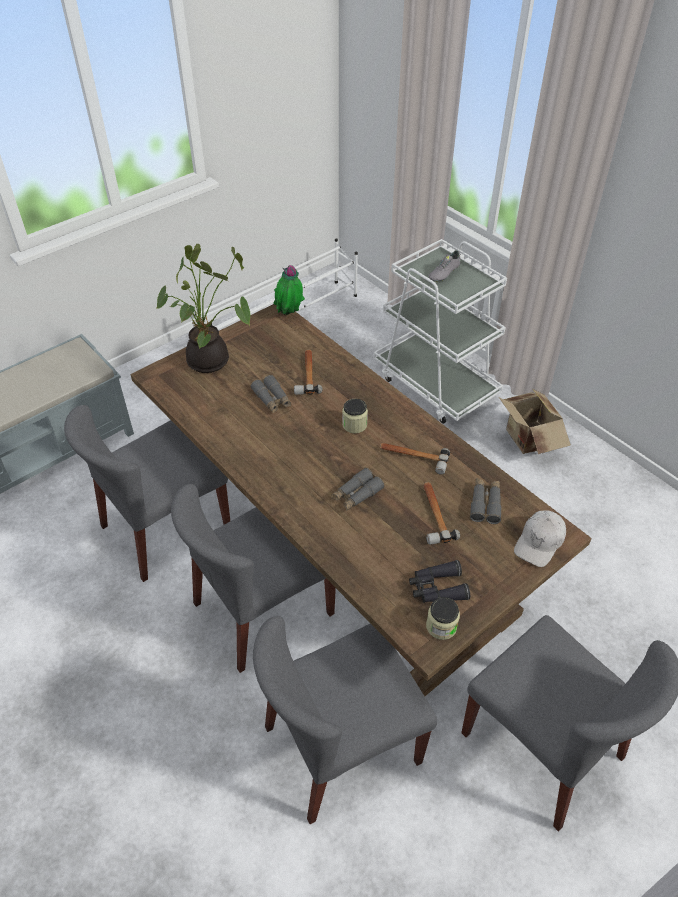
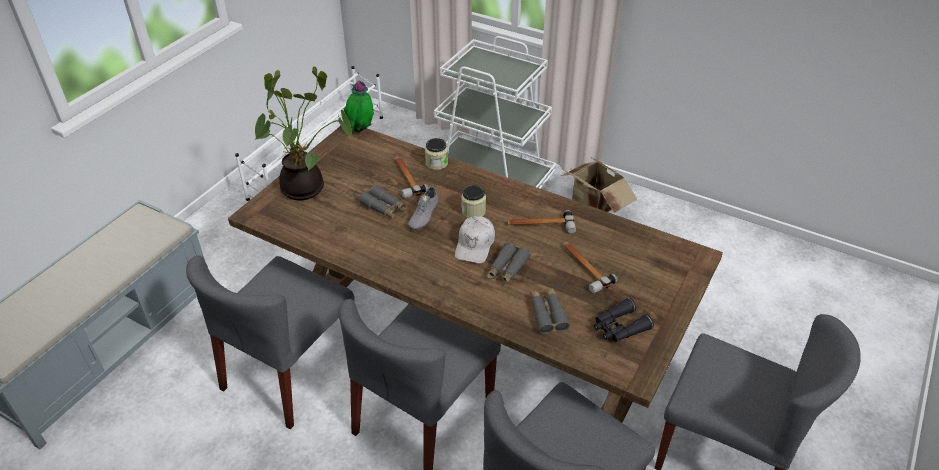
camera: 20 degrees left, 5 degrees down
jar [426,597,460,640] -> jar moved to [425,138,448,170]
grey shoe [428,250,461,282] -> grey shoe moved to [408,186,439,230]
grey binoculars [470,478,502,524] -> grey binoculars moved to [531,288,570,334]
white cap [514,510,566,567] -> white cap moved to [455,216,495,264]

